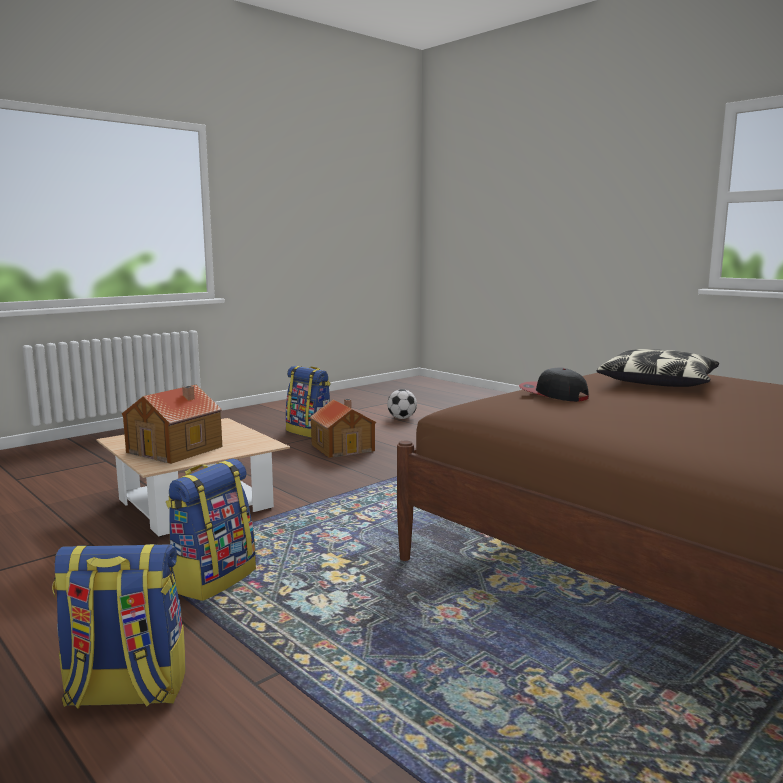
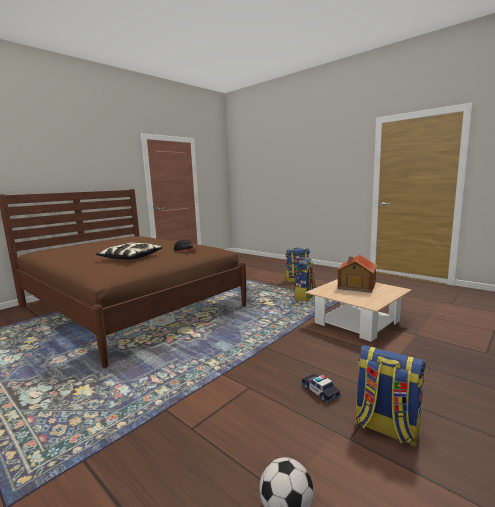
camera: 175 degrees right, 0 degrees up
toy house [310,399,376,458] -> toy car [301,374,341,403]

